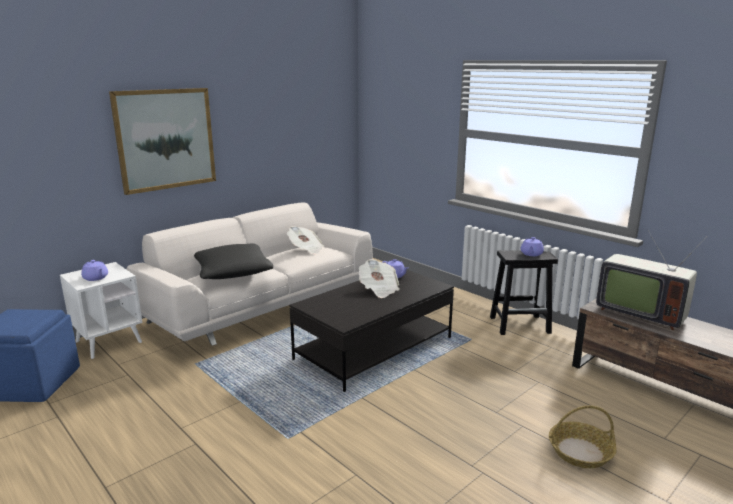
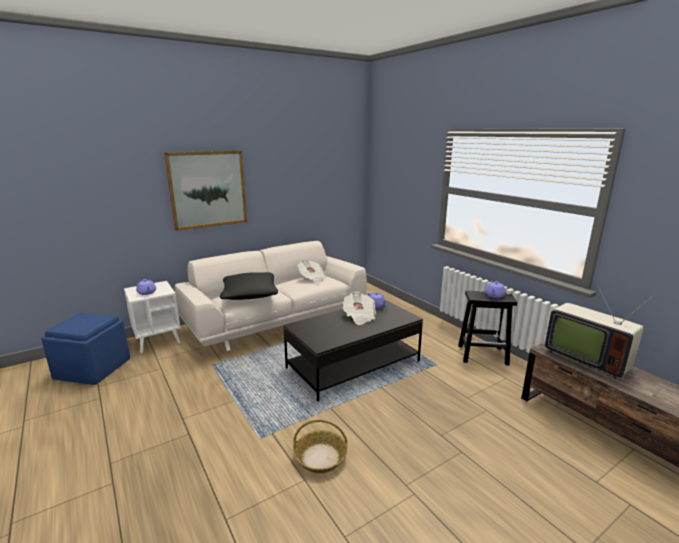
camera: 10 degrees right, 0 degrees up
basket [549,405,617,468] -> basket moved to [293,420,347,473]

